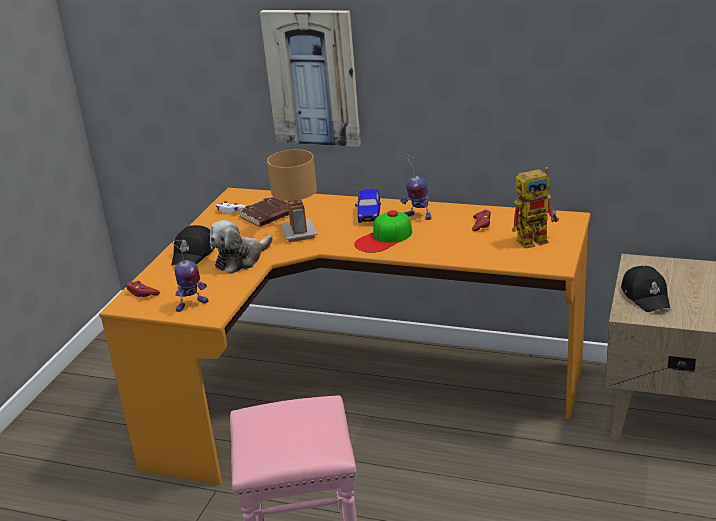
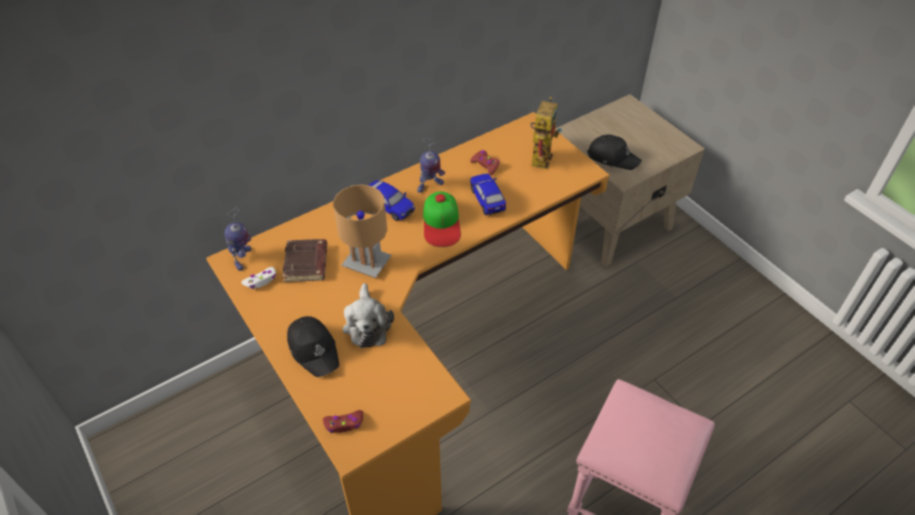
camera: 55 degrees left, 20 degrees up
toy robot [172,240,208,312] -> toy robot moved to [225,207,252,271]
picture [260,10,361,147] -> none
none -> toy car [471,174,506,215]

